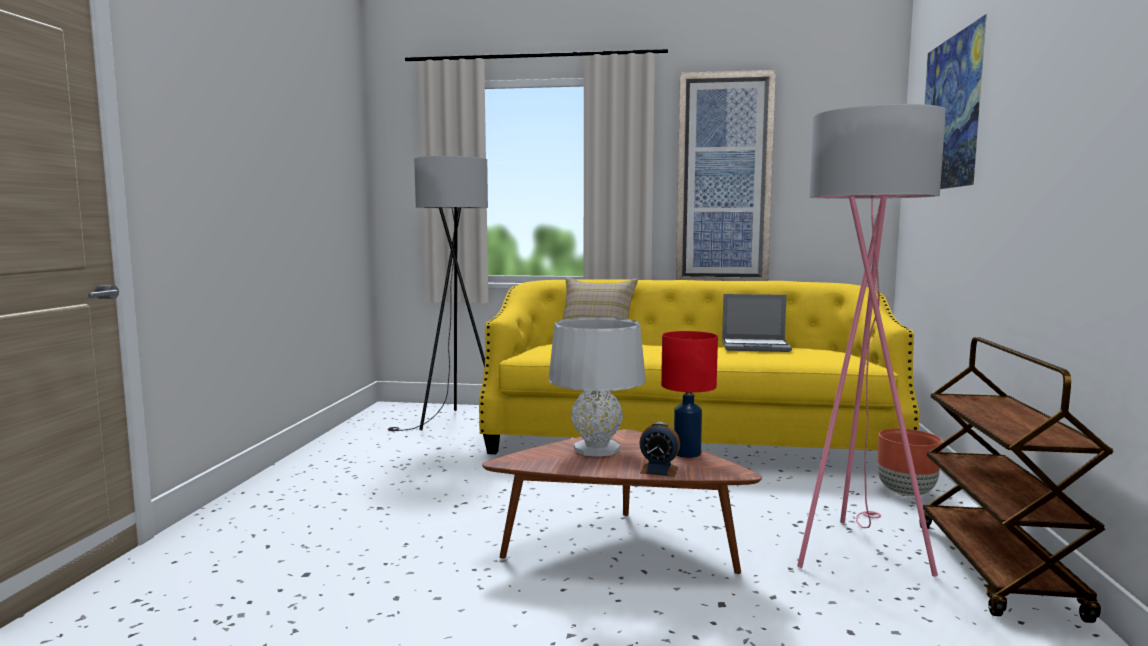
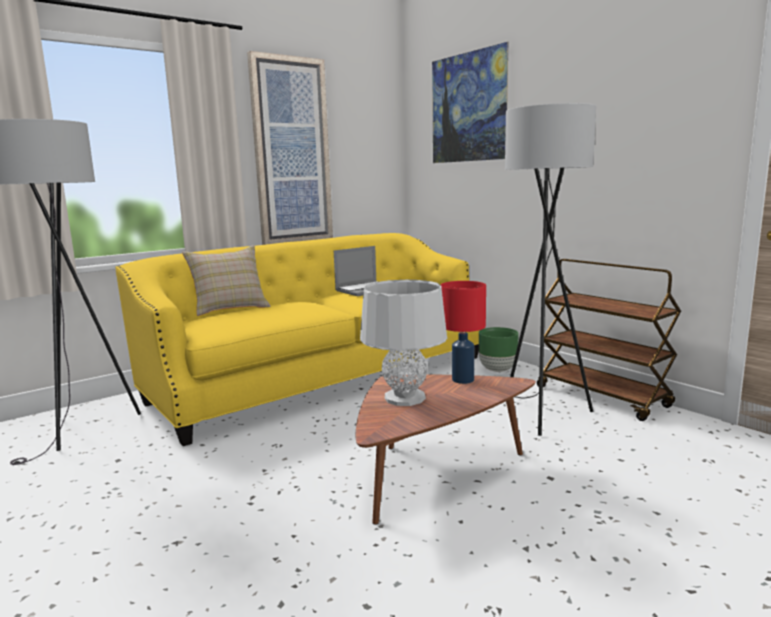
camera: 45 degrees left, 5 degrees up
alarm clock [639,422,680,477] -> none
pink floor lamp [797,104,946,577] -> black floor lamp [505,103,596,436]
brown planter [877,429,942,496] -> green planter [479,327,519,372]

